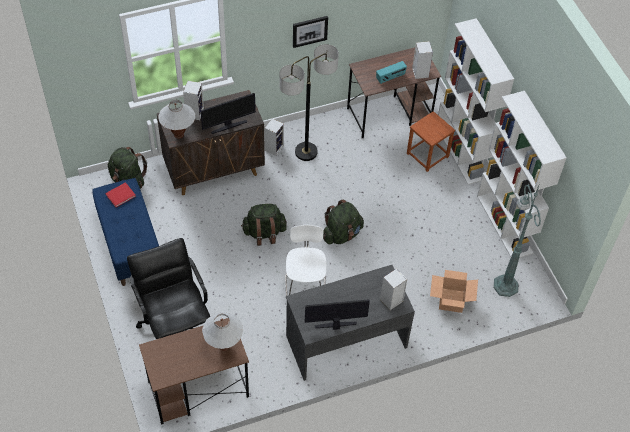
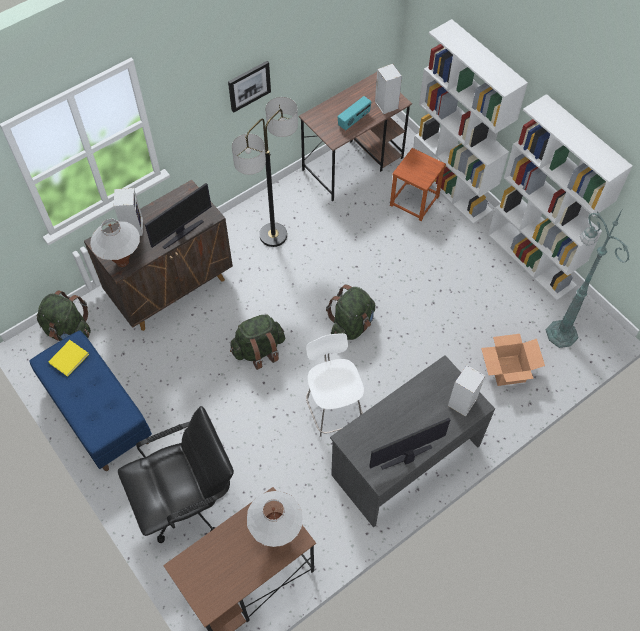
camera: 15 degrees left, 5 degrees up
red book [106,182,136,207] -> yellow book [48,340,89,377]
black office chair [127,238,210,339] -> black office chair turned 105 degrees clockwise [118,406,234,543]
speaker [264,118,284,156] -> none

